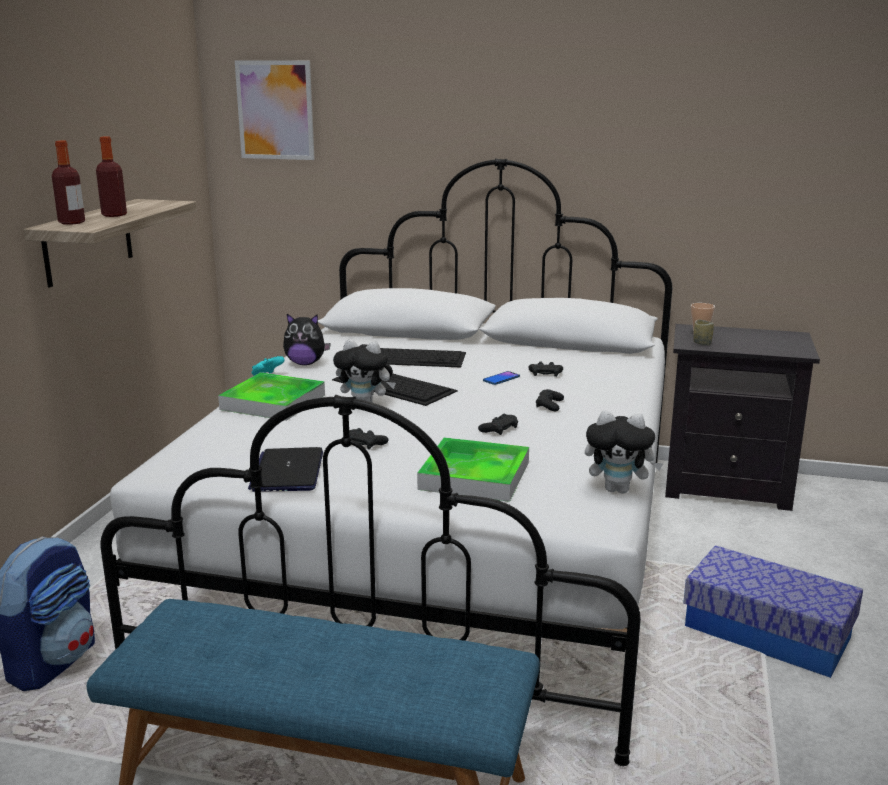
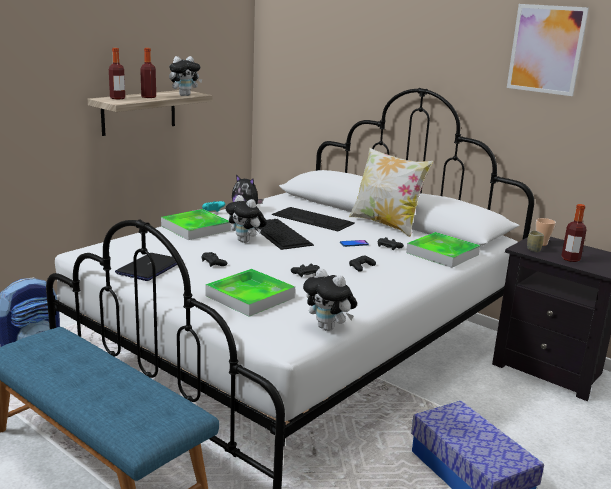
camera: 25 degrees right, 0 degrees up
picture [235,60,315,160] -> picture moved to [507,4,589,96]
none -> plush toy [169,56,202,96]
none -> pillow [349,147,433,237]
none -> tray [406,232,480,268]
none -> bottle [561,204,587,262]

